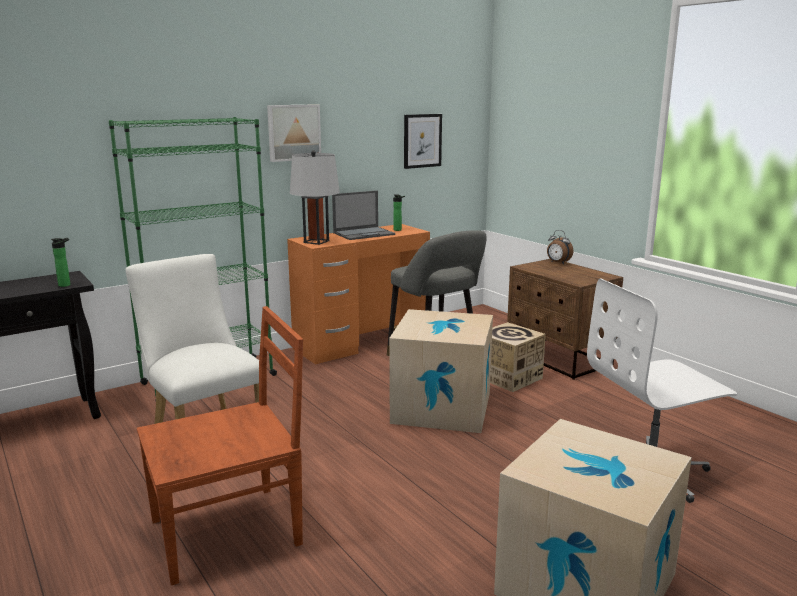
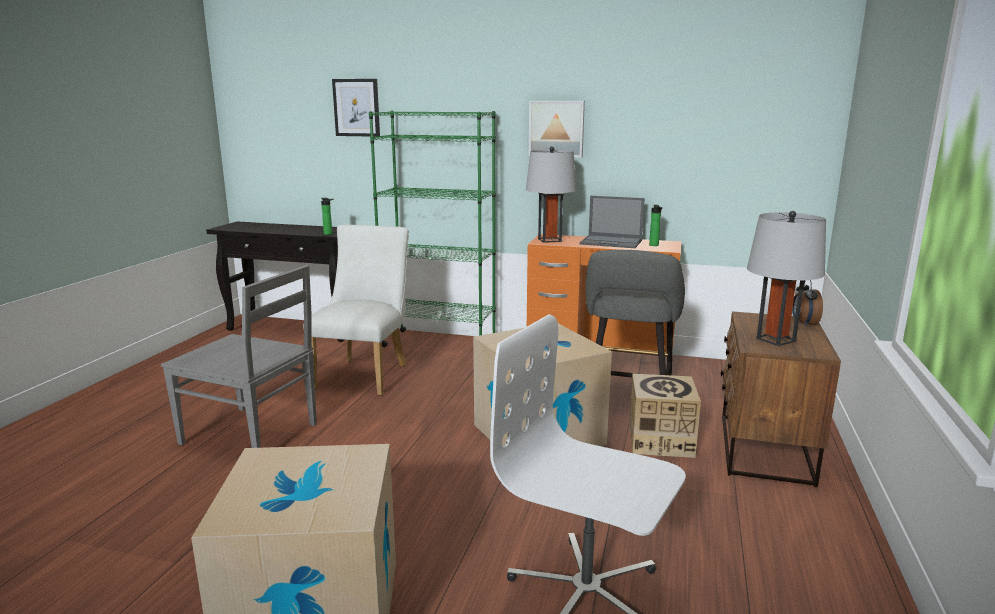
camera: 50 degrees right, 0 degrees up
brown chair [137,306,303,585] -> grey chair [161,265,317,448]
picture [404,114,442,169] -> picture moved to [332,79,380,137]
none -> grey table lamp [747,211,826,346]

